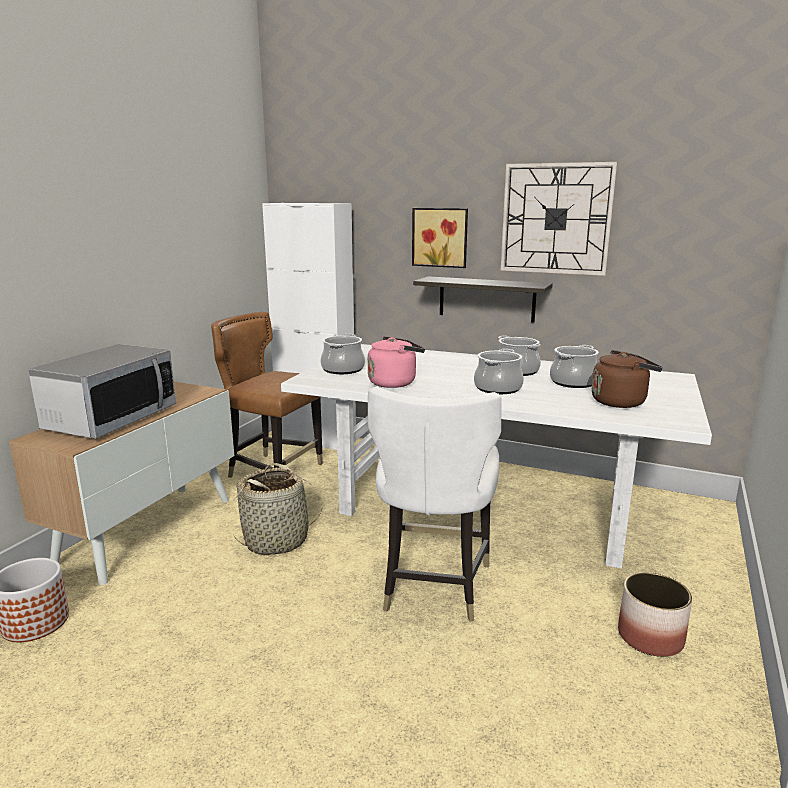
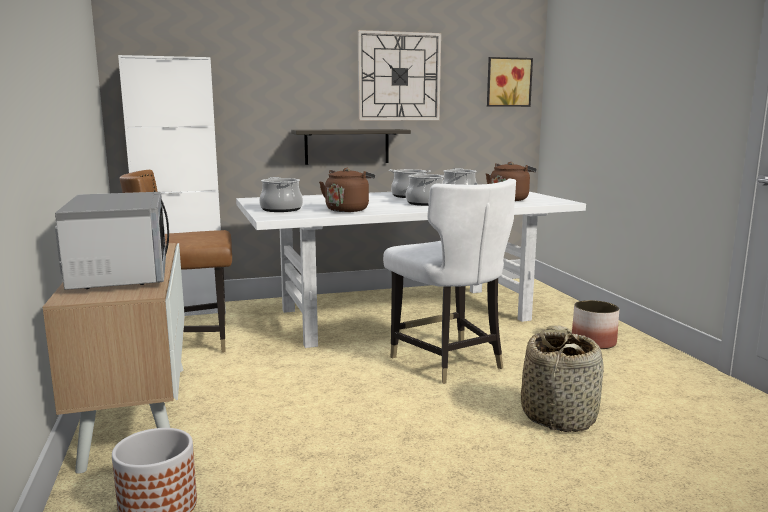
camera: 40 degrees left, 5 degrees down
basket [234,463,323,555] -> basket moved to [521,325,604,432]
pink kettle [368,336,425,388] -> brown kettle [319,168,375,212]
picture [412,208,468,268] -> picture moved to [487,57,533,107]

